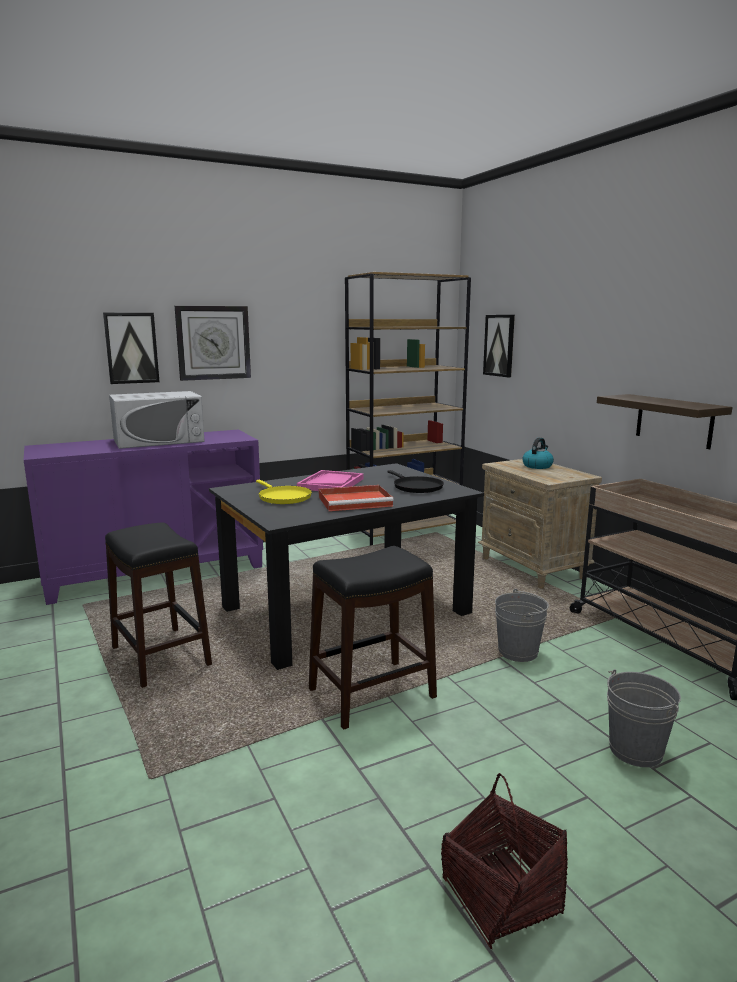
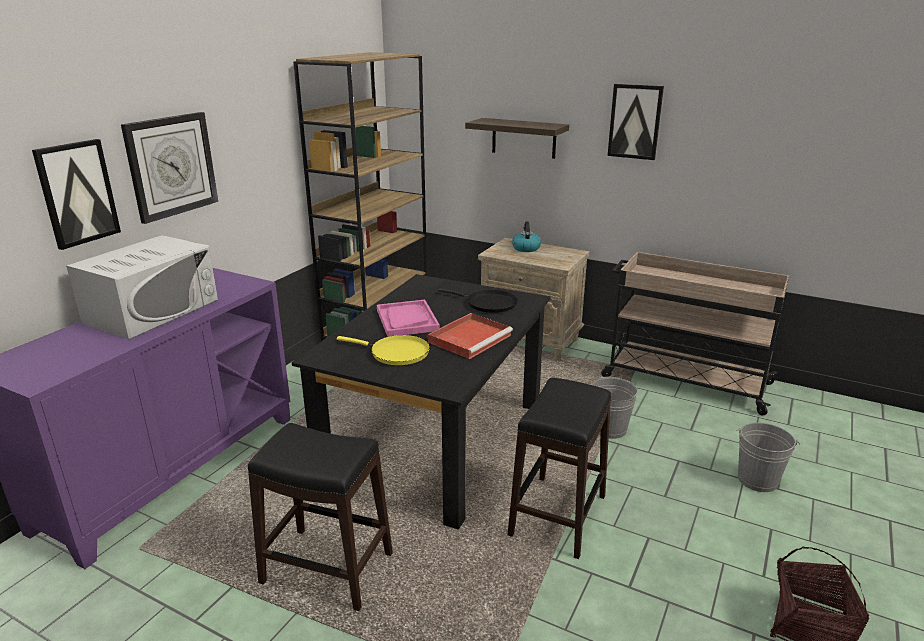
camera: 35 degrees left, 10 degrees up
picture [483,315,515,377] -> picture moved to [608,84,664,160]
shelf [597,394,733,449] -> shelf moved to [465,118,569,159]

